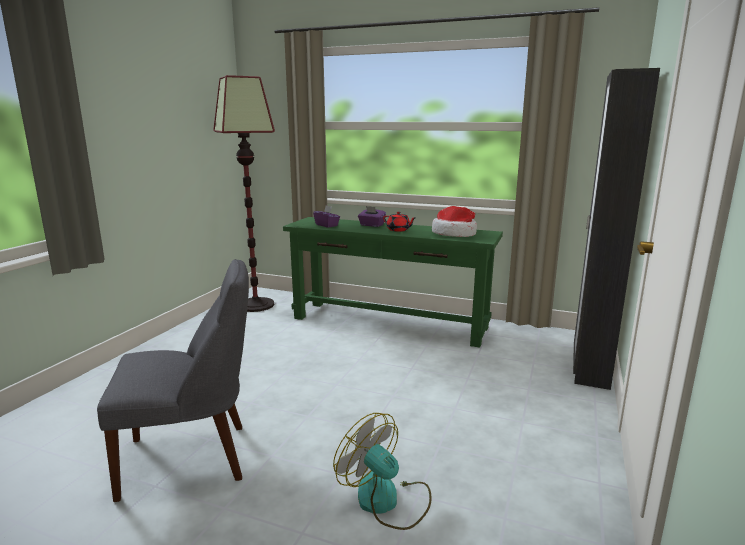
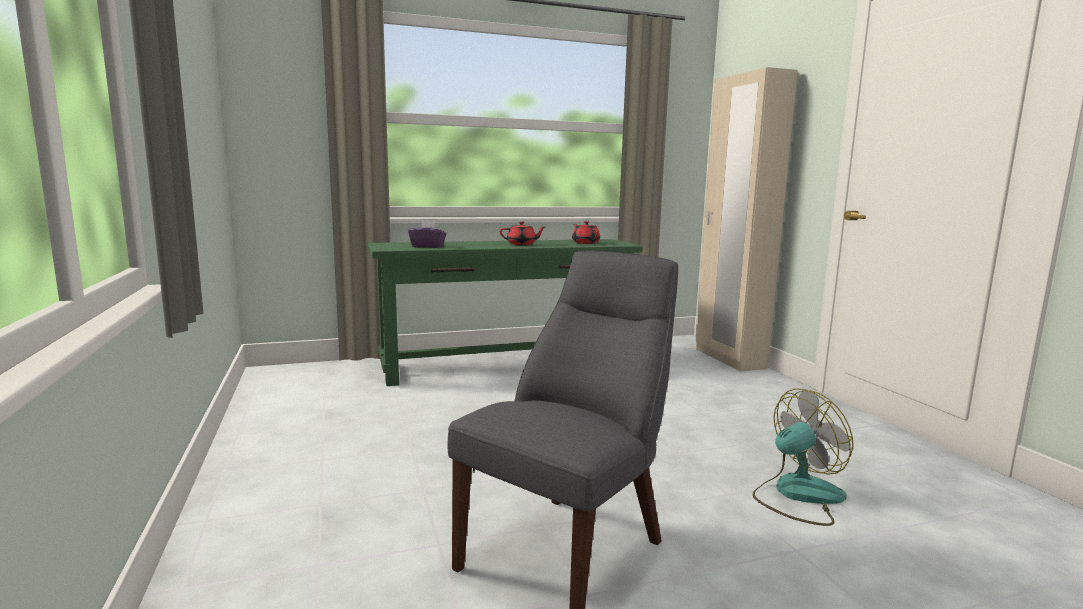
camera: 40 degrees left, 5 degrees down
floor lamp [213,75,275,312] -> none
fan [333,413,432,530] -> fan turned 150 degrees clockwise [752,388,853,526]
purple tissue box [358,206,386,227] -> none
hat [432,206,477,237] -> red teapot [572,221,600,244]
black wardrobe [573,68,660,390] -> beige wardrobe [695,67,798,372]

